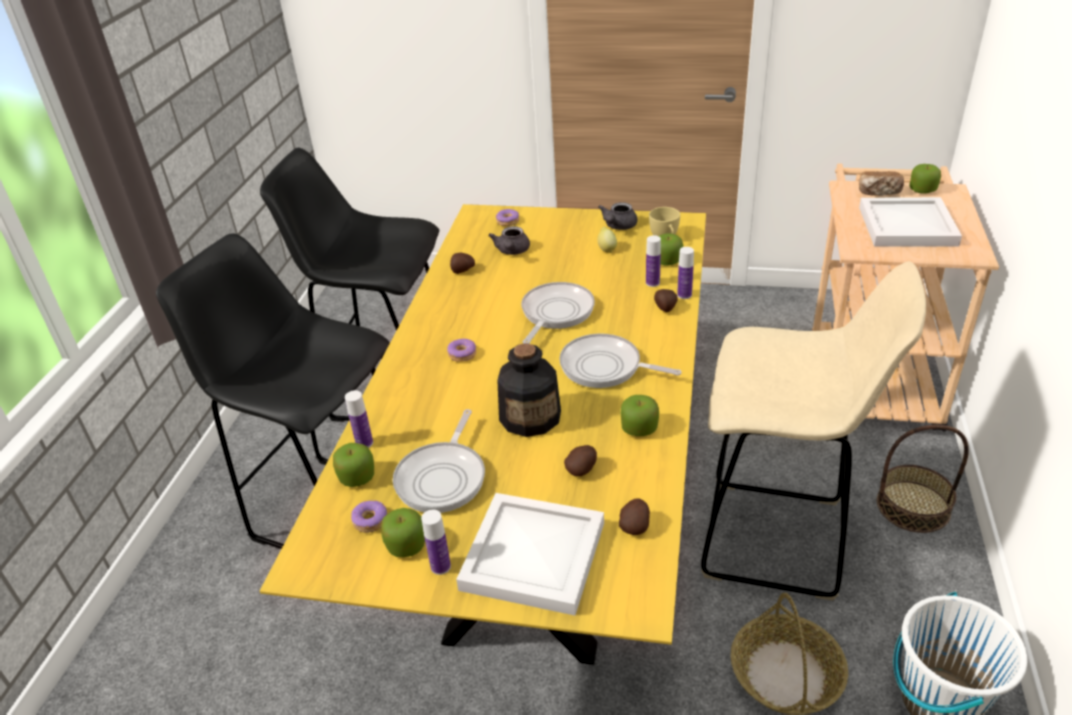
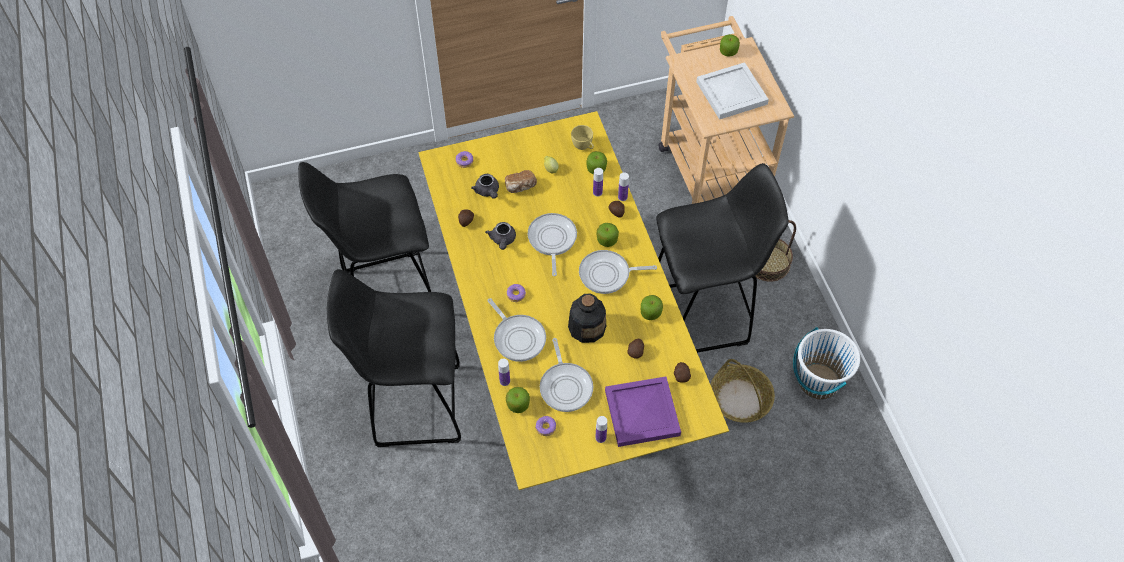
camera: 30 degrees left, 20 degrees up
apple [381,508,425,557] -> apple moved to [596,223,619,247]
white tray [456,493,604,616] -> purple tray [605,376,681,447]
grey teapot [598,202,637,230] -> grey teapot moved to [485,222,516,250]
beige stool [701,261,926,601] -> black stool [656,163,789,353]
bread [859,171,904,196] -> bread moved to [505,170,537,193]
none -> frying pan [487,298,546,362]

